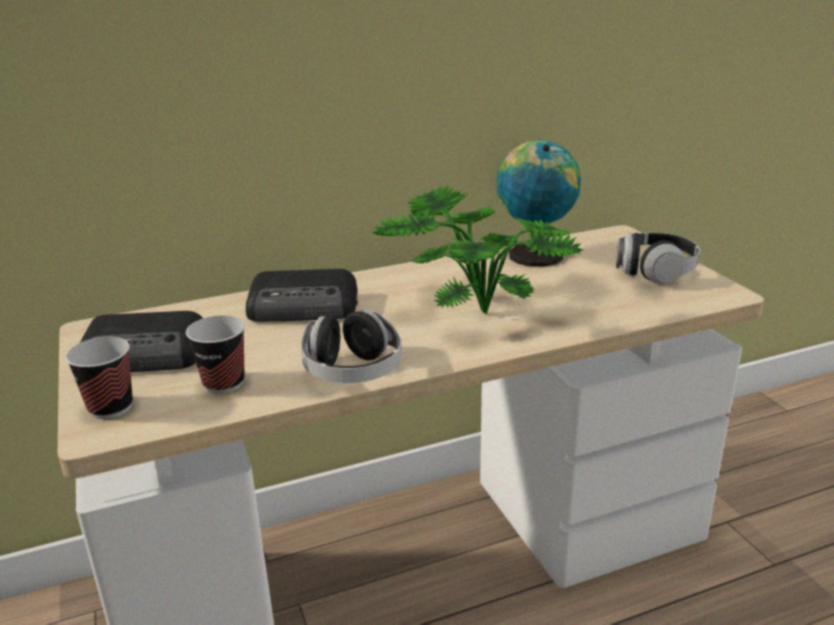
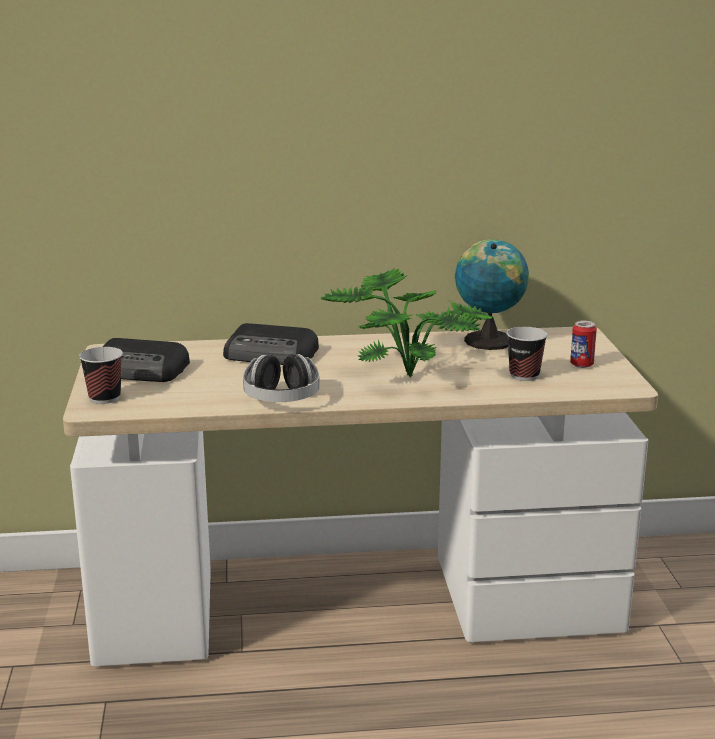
camera: 15 degrees right, 5 degrees down
cup [186,315,245,394] -> cup moved to [506,327,548,381]
headphones [616,233,700,284] -> can [570,320,597,368]

